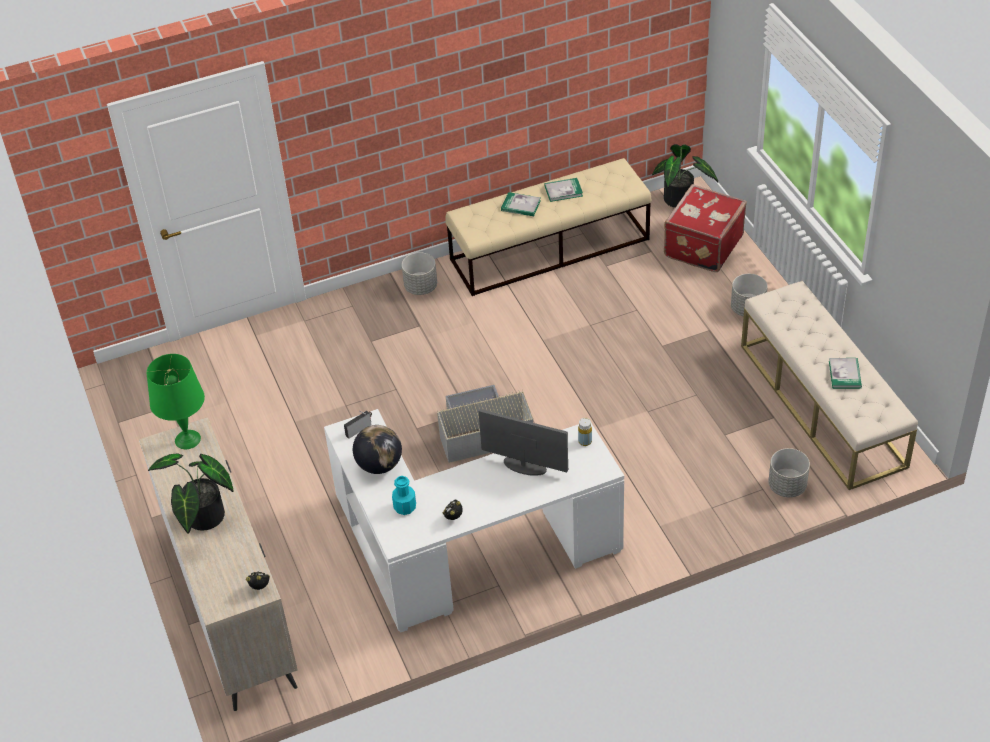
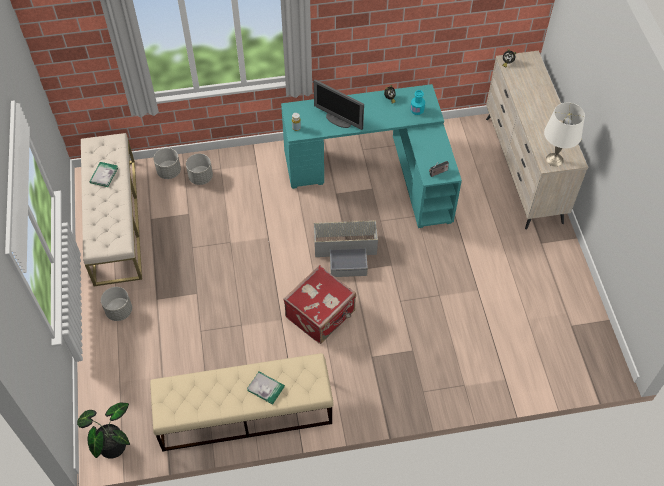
camera: 170 degrees left, 10 degrees up
green table lamp [147,354,205,449] -> white table lamp [544,103,585,167]
potted plant [148,453,234,533] -> none
white desk [324,409,624,633] -> turquoise desk [281,84,462,228]
globe [353,425,402,474] -> none
grey planter [402,252,437,295] -> grey planter moved to [186,154,213,185]
book [544,178,583,202] -> none
red suitcase [664,184,747,272] -> red suitcase moved to [284,265,356,344]

